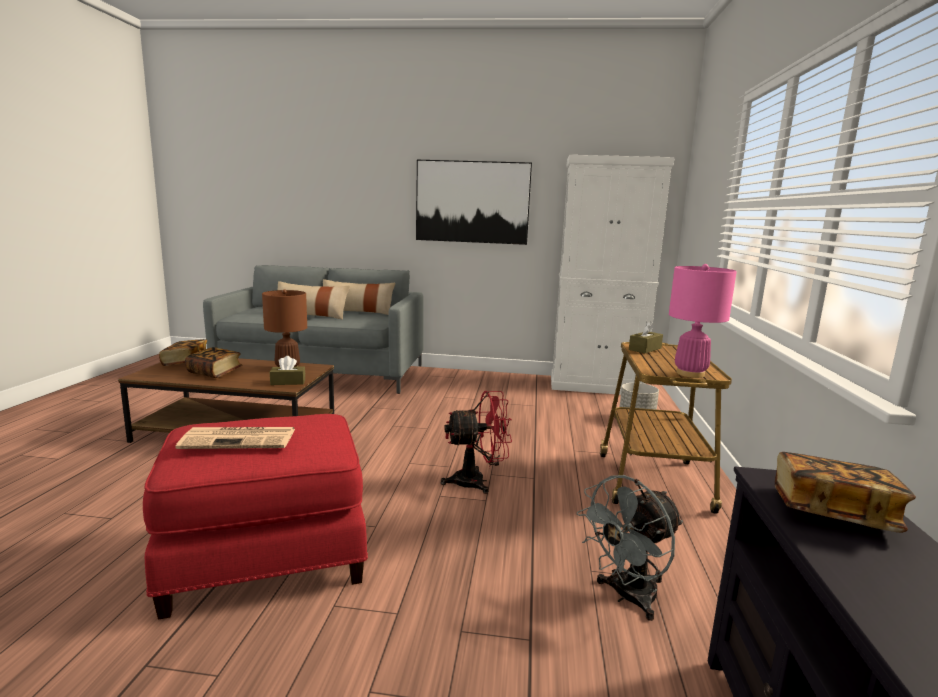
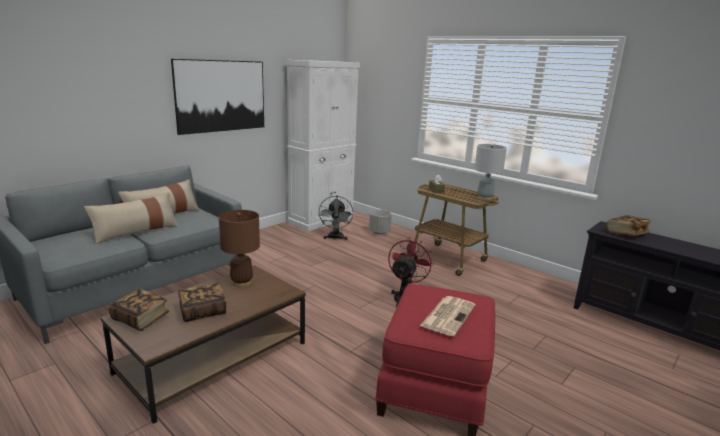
camera: 55 degrees left, 5 degrees up
brown tissue box [270,356,305,385] -> none
grey fan [577,475,683,621] -> grey fan moved to [318,196,353,240]
pink table lamp [669,264,737,378] -> grey table lamp [474,144,507,201]

